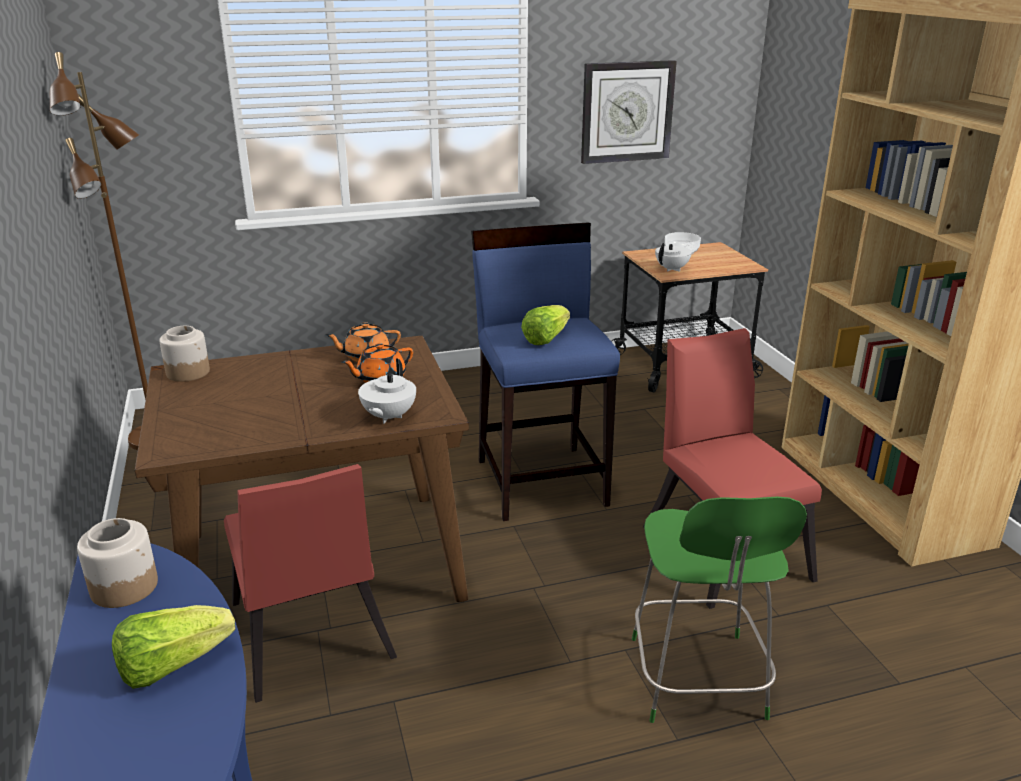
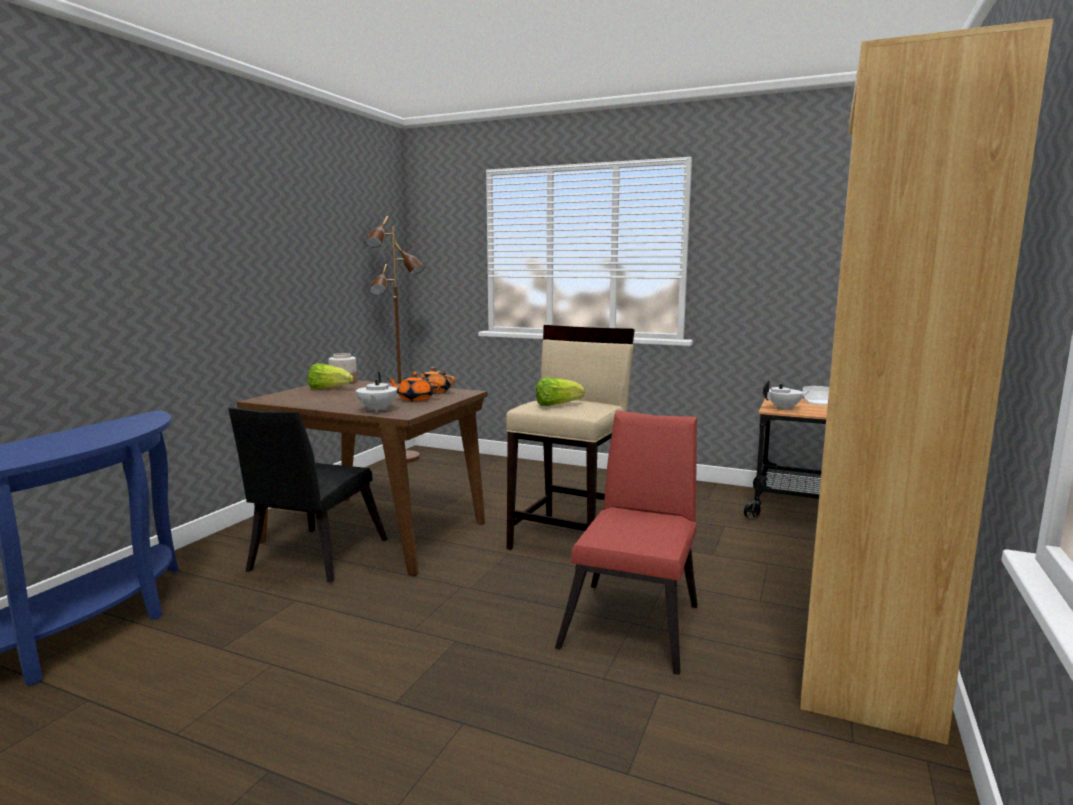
camera: 40 degrees right, 15 degrees down
jar [77,518,158,608] -> none
lettuce [112,605,235,689] -> lettuce moved to [308,363,353,389]
red chair [224,464,397,703] -> black chair [228,408,388,582]
white teapot [358,359,416,424] -> white teapot turned 60 degrees counterclockwise [356,372,397,413]
blue stool [471,223,620,521] -> beige stool [506,325,635,550]
wall clock [581,60,677,164] -> none
green stool [632,496,807,723] -> none

